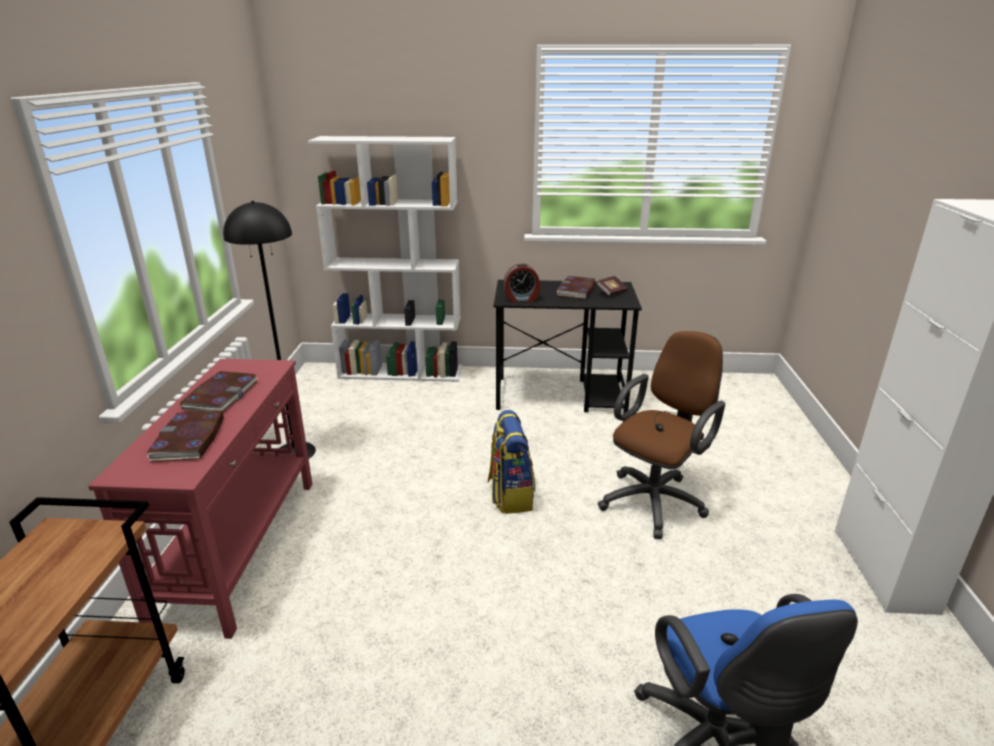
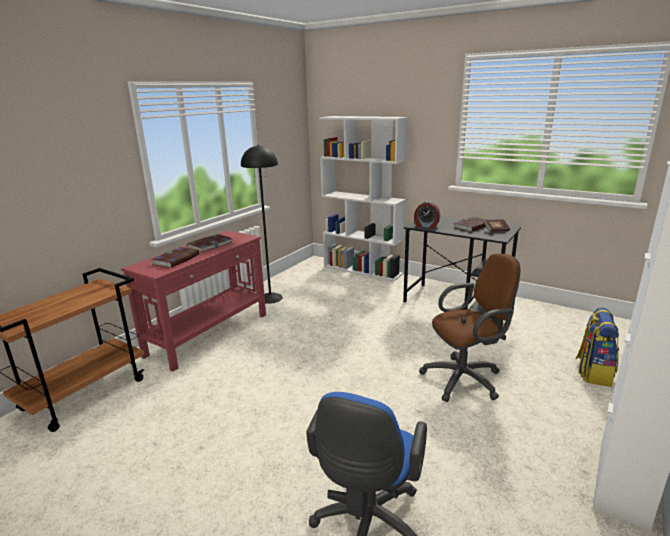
camera: 30 degrees right, 5 degrees down
backpack [488,410,535,514] -> backpack moved to [576,308,619,387]

